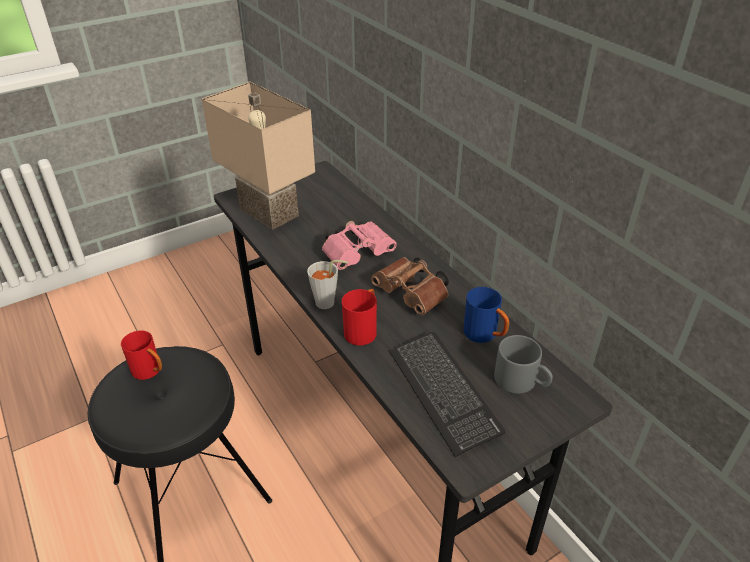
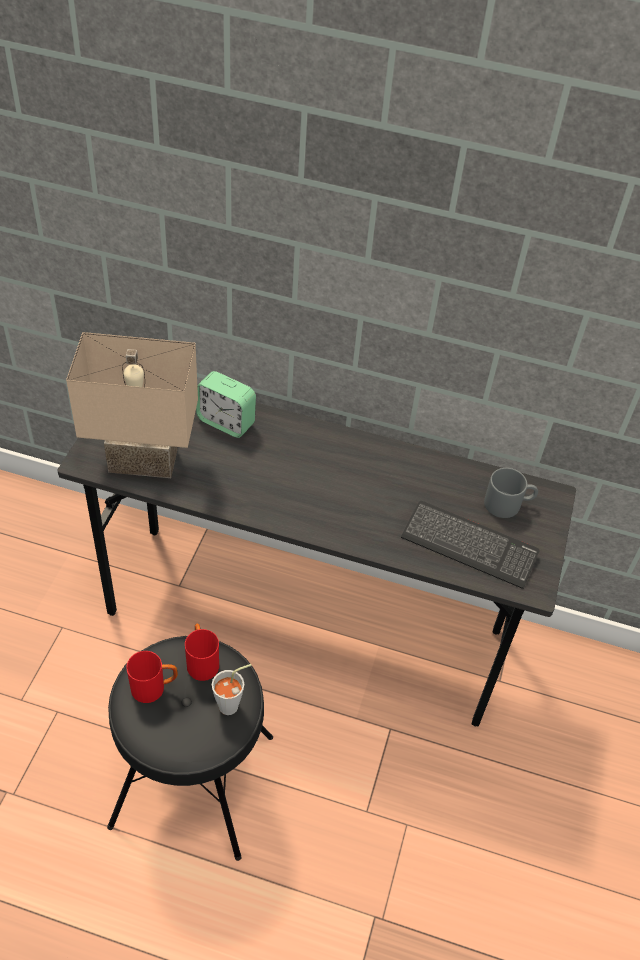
camera: 45 degrees left, 10 degrees up
grey cup [307,260,348,309] -> grey cup moved to [212,664,252,715]
pink binoculars [322,220,397,270] -> none
red mug [342,289,377,345] -> red mug moved to [185,623,219,681]
brown binoculars [371,257,449,315] -> none
blue mug [463,287,509,343] -> none
none -> alarm clock [196,371,256,438]

